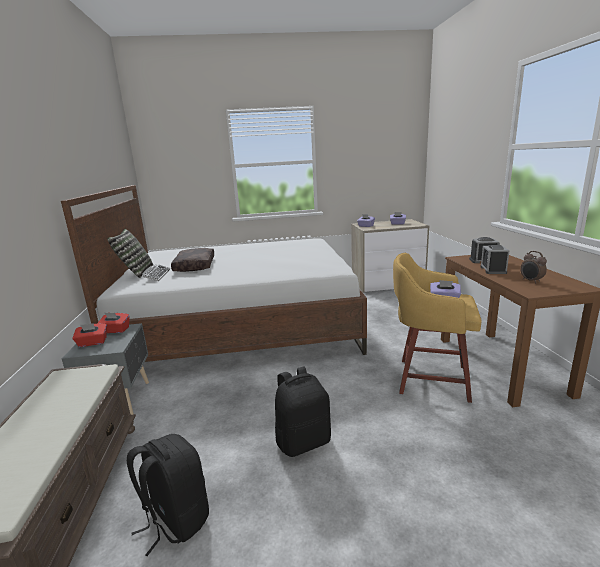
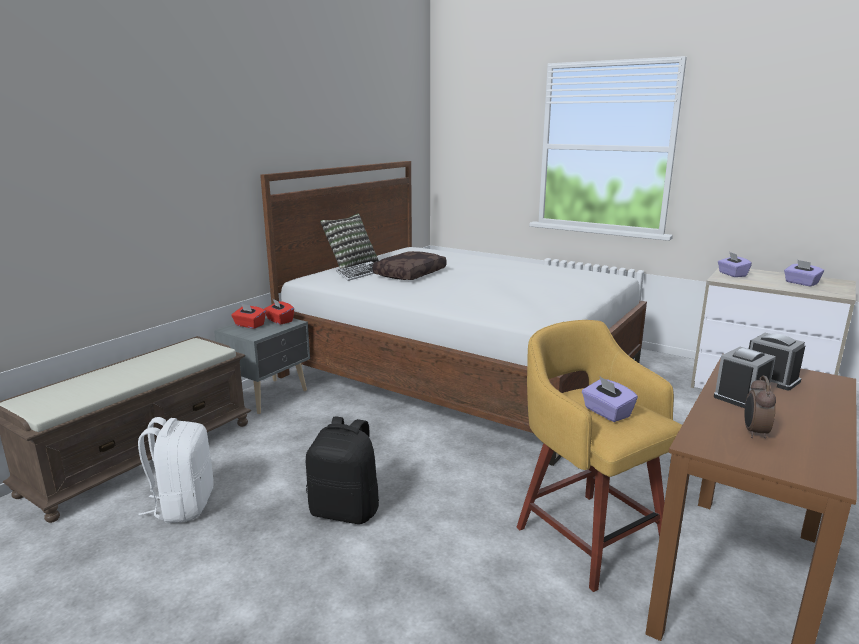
camera: 40 degrees right, 0 degrees up
black backpack [127,434,209,556] -> white backpack [138,417,214,523]

